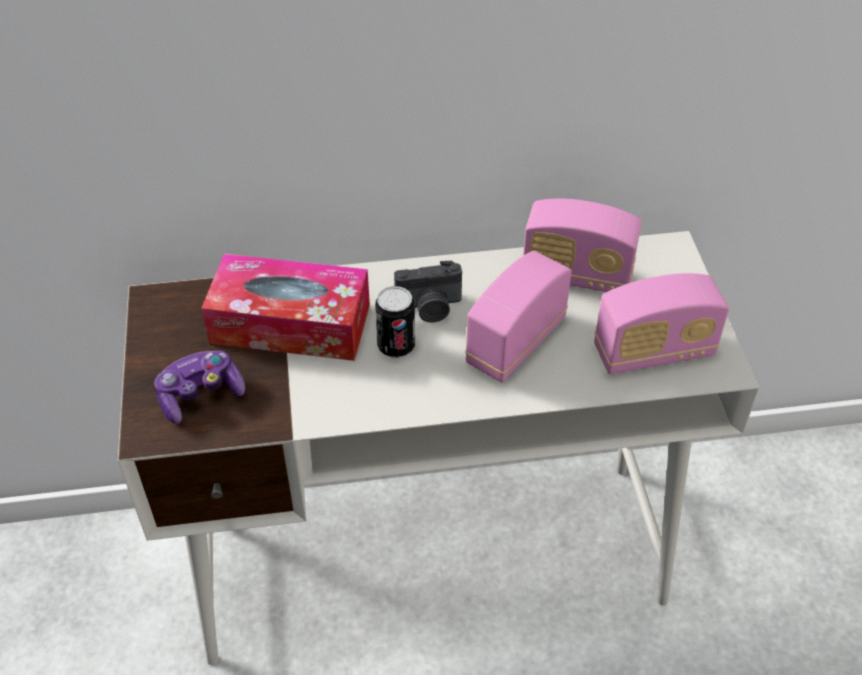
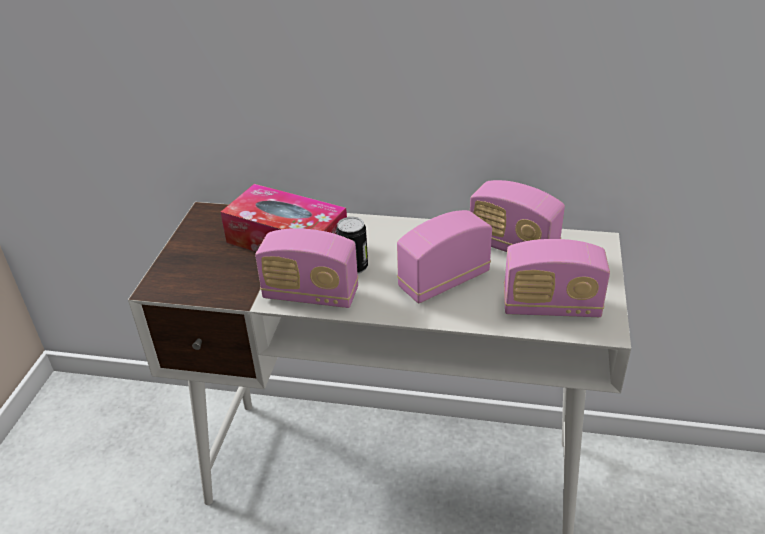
camera: 20 degrees right, 10 degrees down
game controller [154,350,245,424] -> none
camera [394,261,462,322] -> none
none -> radio [255,228,358,308]

